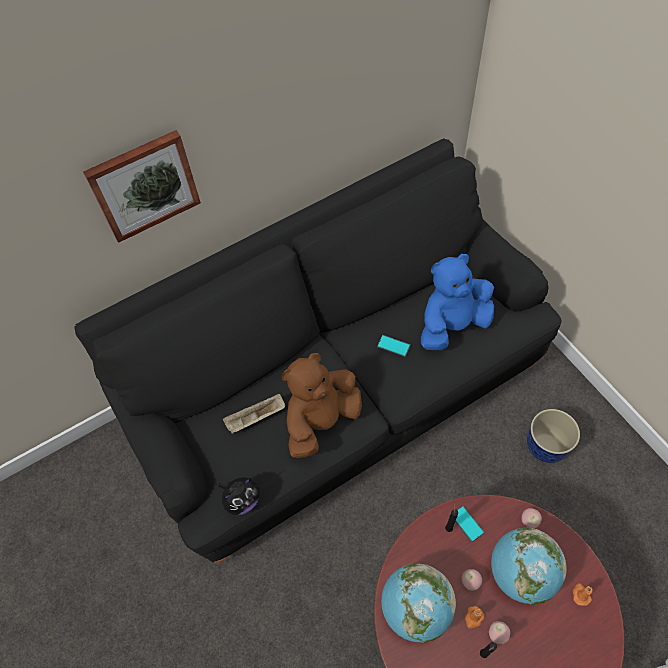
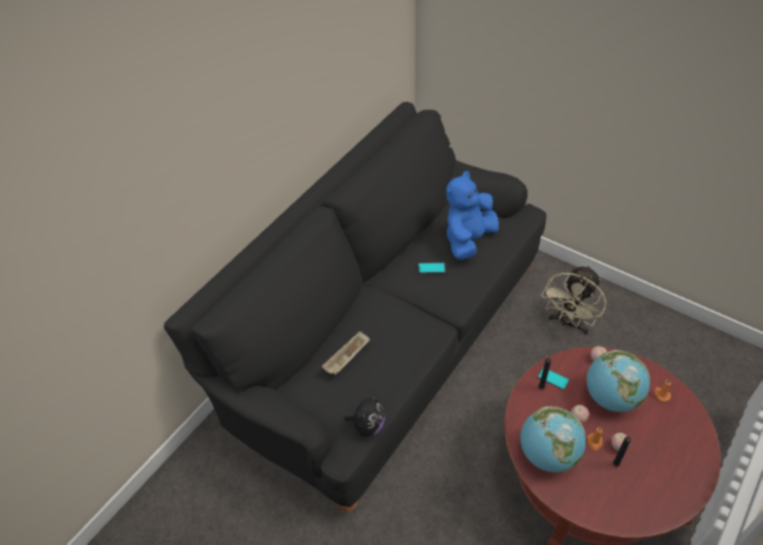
camera: 25 degrees left, 10 degrees down
picture [83,130,201,243] -> none
brown plush toy [282,353,362,458] -> none
planter [527,409,580,463] -> beige fan [542,265,607,335]

